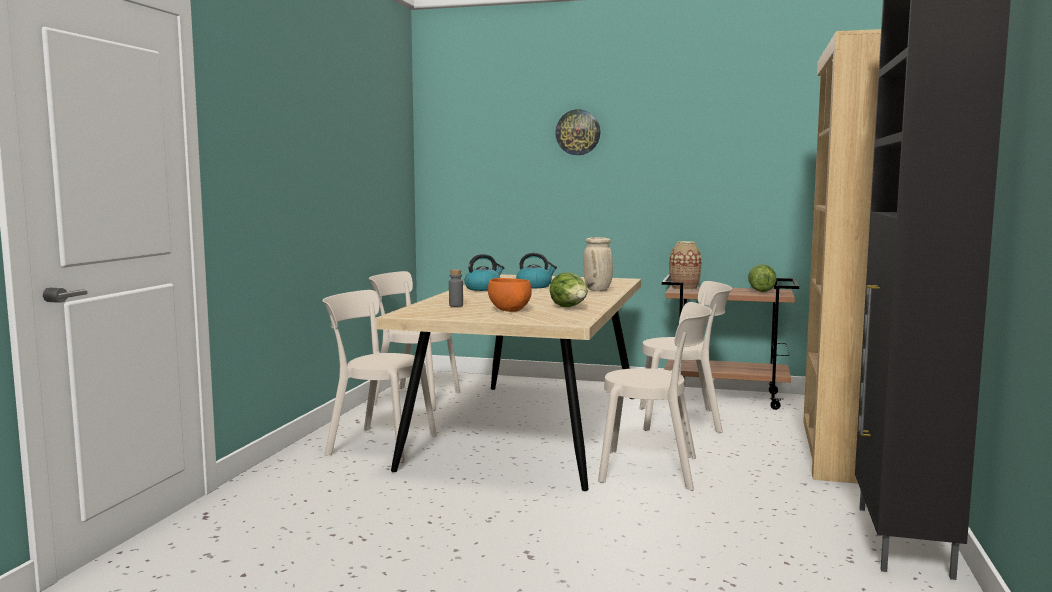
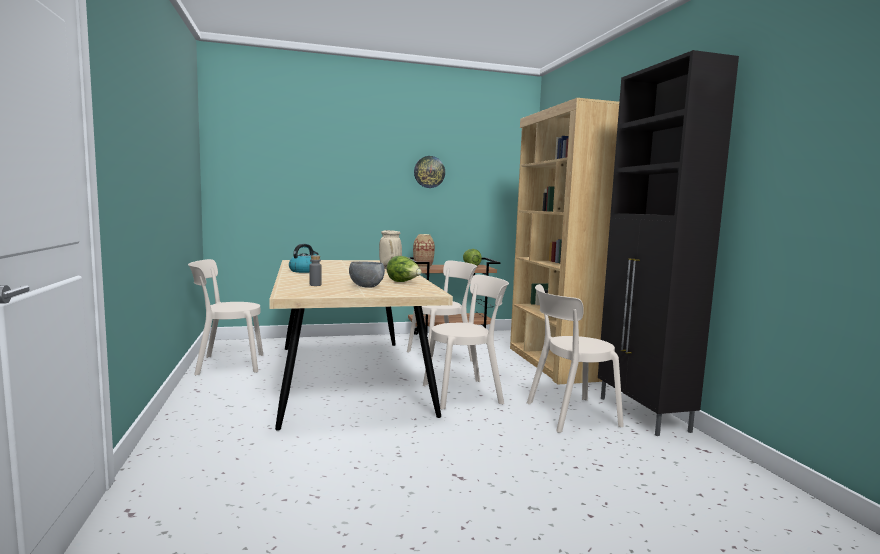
camera: 30 degrees left, 0 degrees up
beige chair [322,290,437,463] -> beige chair moved to [527,284,624,433]
orange bowl [488,278,532,312] -> grey bowl [349,261,385,288]
kettle [516,253,557,288] -> none
wall clock [555,109,600,155] -> wall clock moved to [414,156,445,188]

